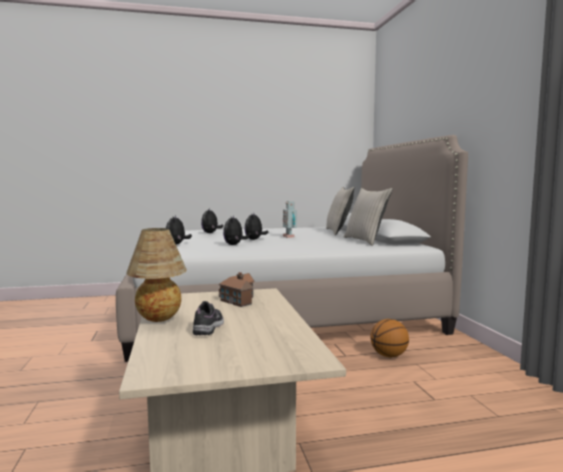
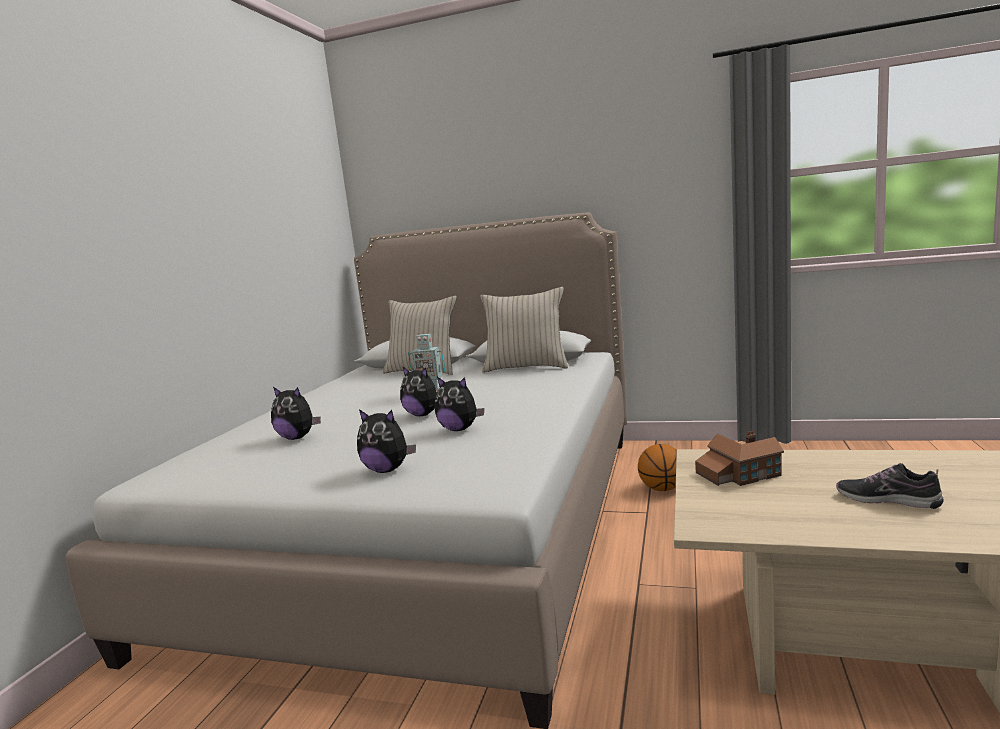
camera: 60 degrees left, 5 degrees up
table lamp [126,228,187,322] -> none

